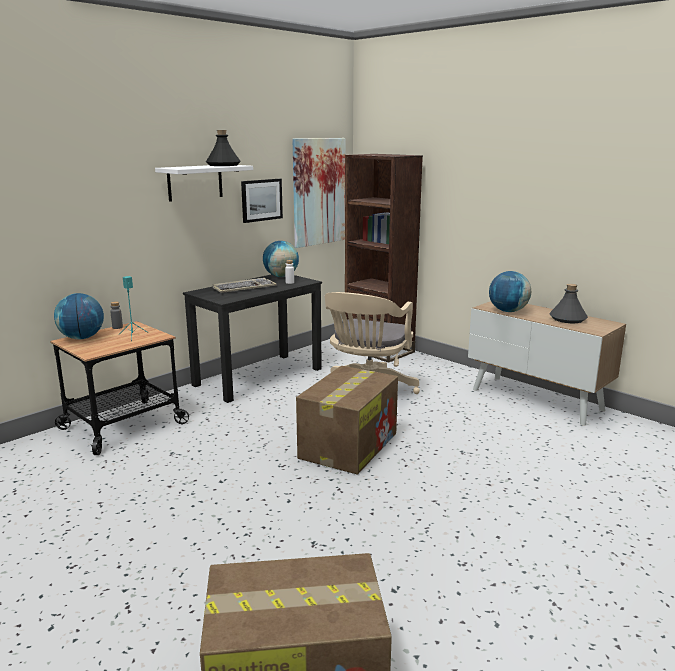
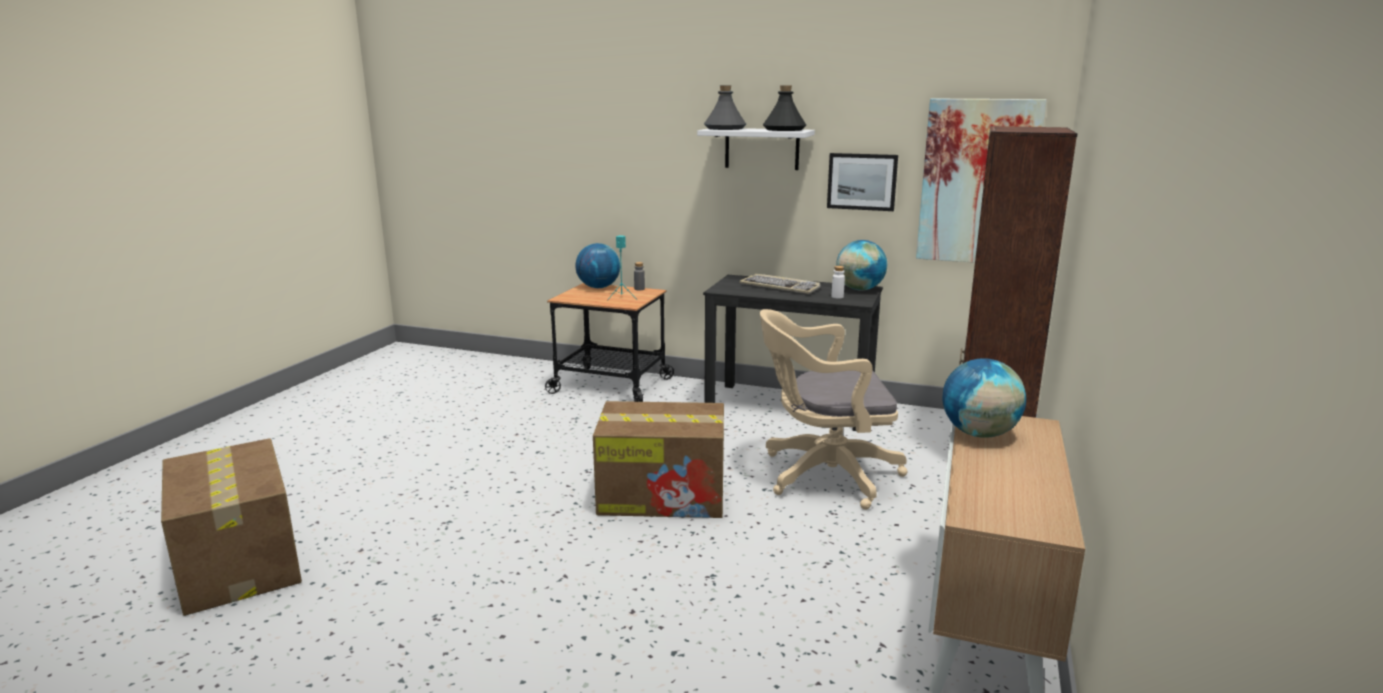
camera: 65 degrees right, 0 degrees up
grey bottle [549,284,588,323] -> grey bottle moved to [704,85,746,130]

